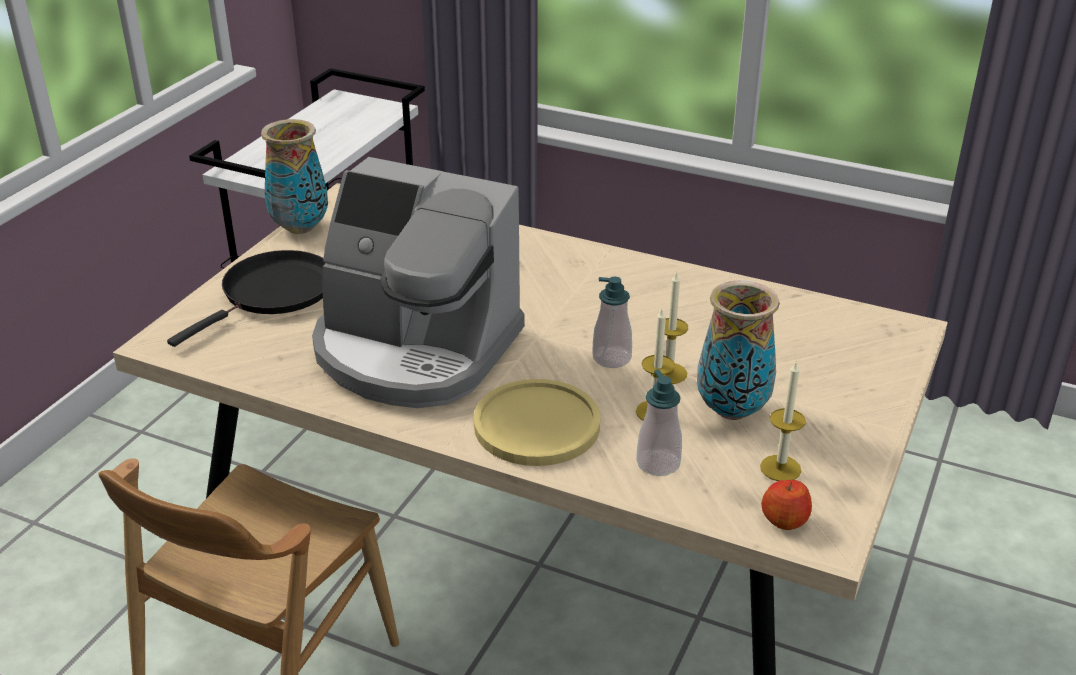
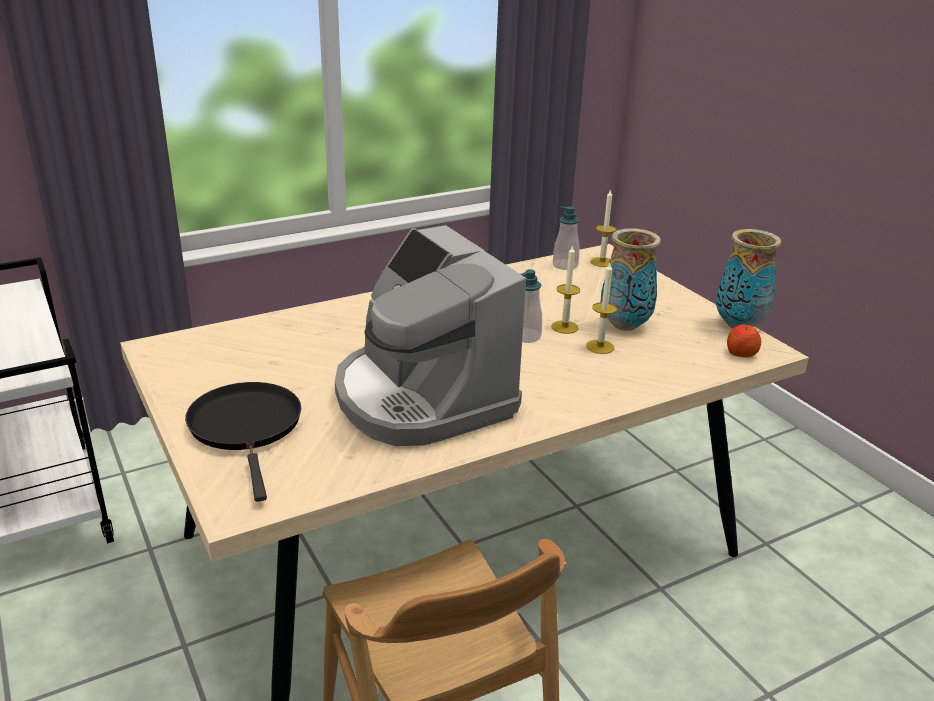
camera: 55 degrees left, 5 degrees down
vase [261,119,328,234] -> vase moved to [716,229,781,328]
coffee machine [312,157,525,408] -> coffee machine turned 90 degrees clockwise [335,225,526,446]
yellow plate [474,379,600,466] -> none
soap dispenser [636,370,682,476] -> soap dispenser moved to [553,206,579,270]
candle [760,360,806,481] -> candle moved to [591,189,616,267]

